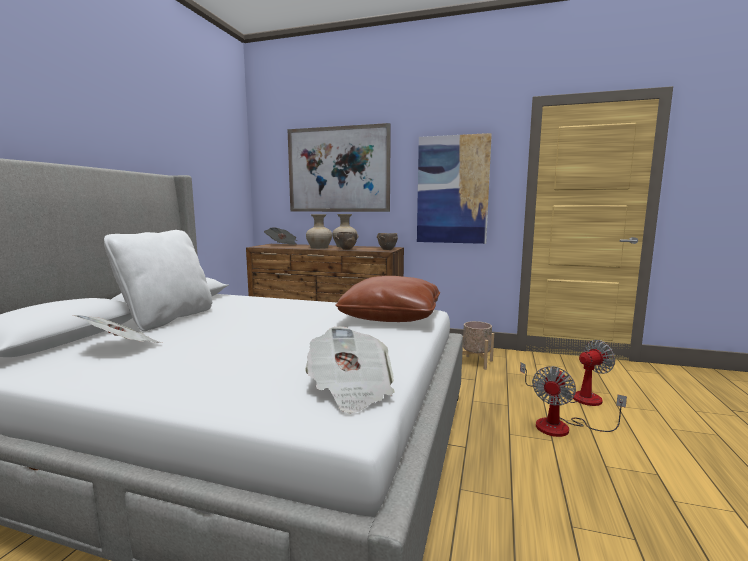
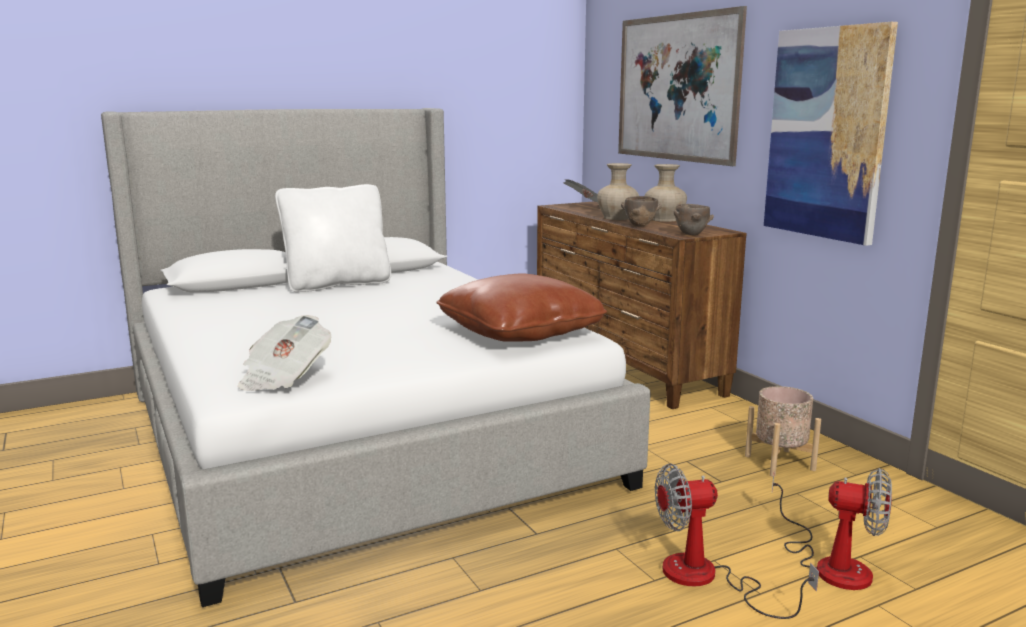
camera: 45 degrees right, 5 degrees up
newspaper [73,315,162,343] -> none

